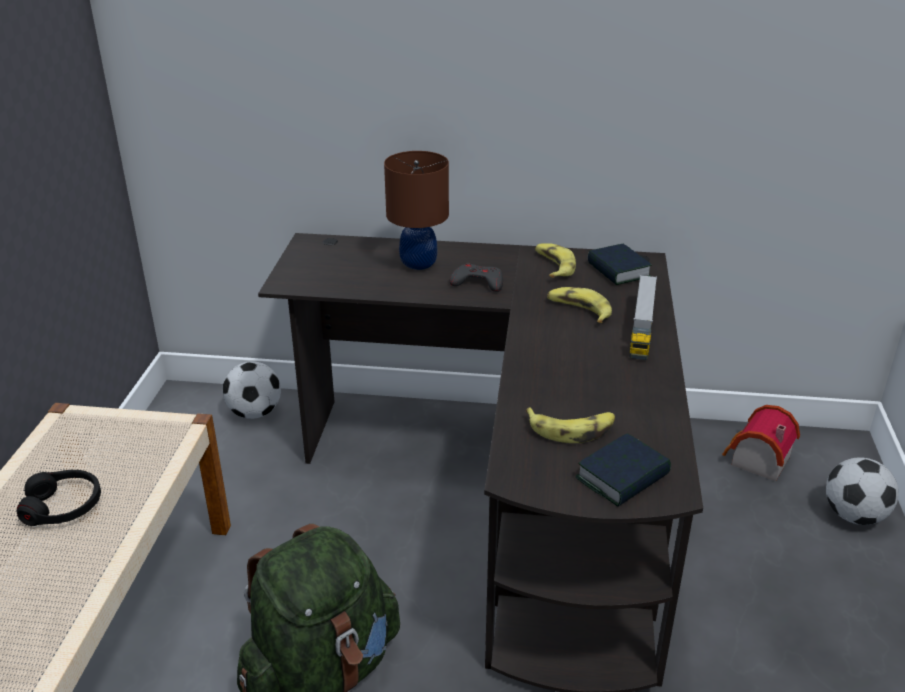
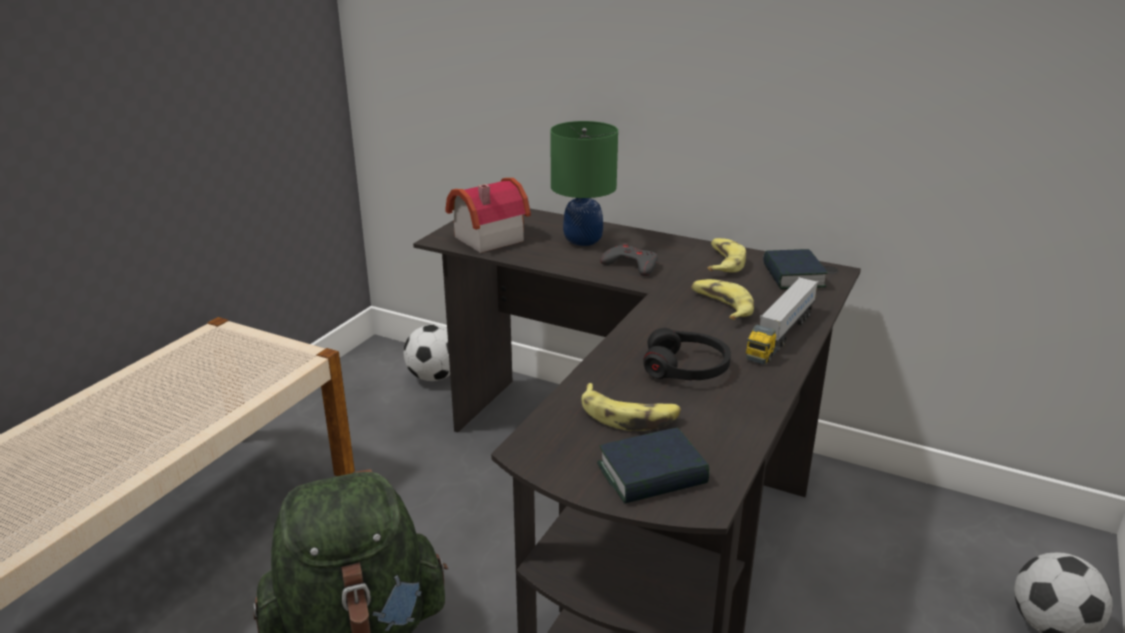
camera: 20 degrees right, 5 degrees down
black headphones [17,470,101,526] -> black headphones moved to [643,328,731,380]
brown table lamp [384,151,449,270] -> green table lamp [550,121,618,246]
toy house [722,405,800,481] -> toy house moved to [445,178,531,253]

